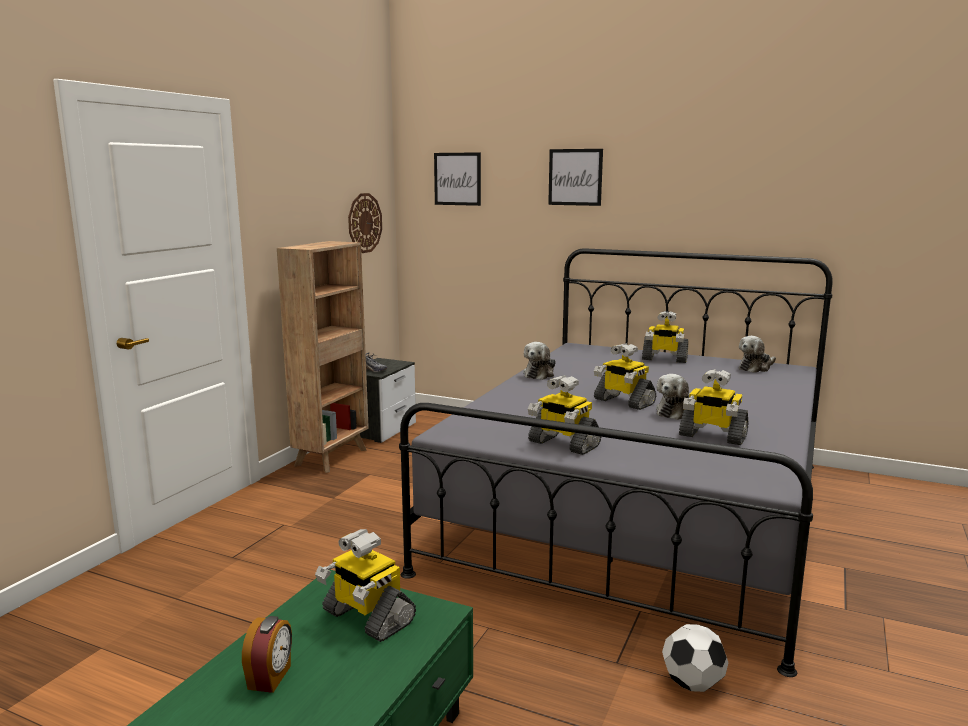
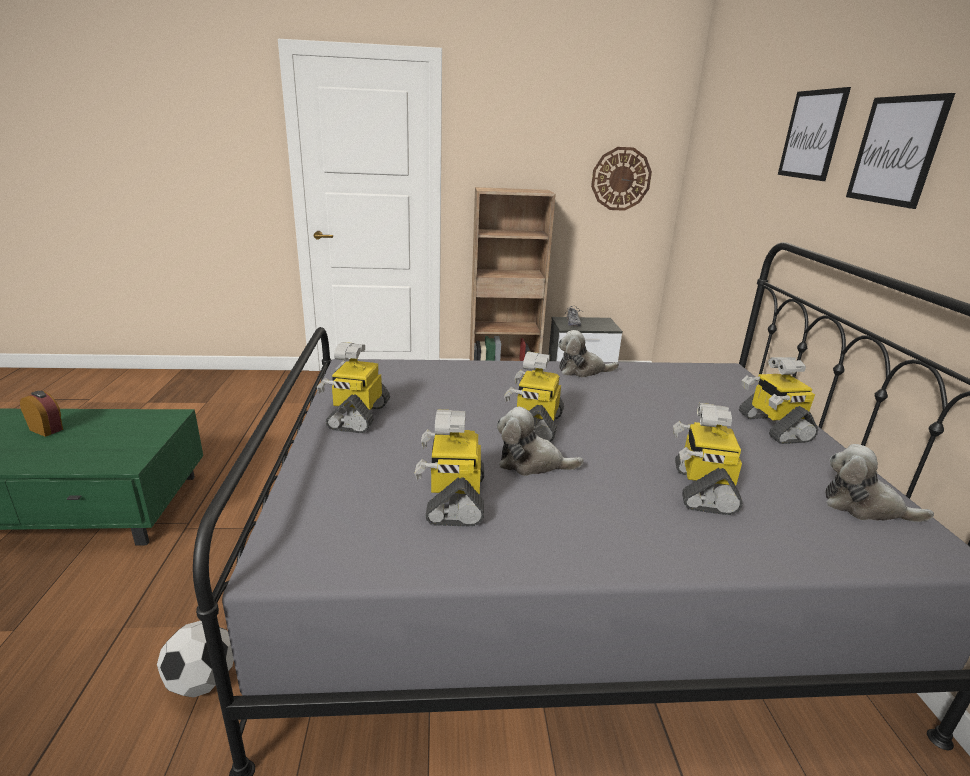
camera: 60 degrees right, 10 degrees up
alarm clock [242,616,292,693] -> alarm clock turned 135 degrees counterclockwise [20,391,63,437]
toy robot [315,529,416,642] -> toy robot moved to [673,403,743,515]
picture [434,152,481,206] -> picture moved to [846,93,955,209]

